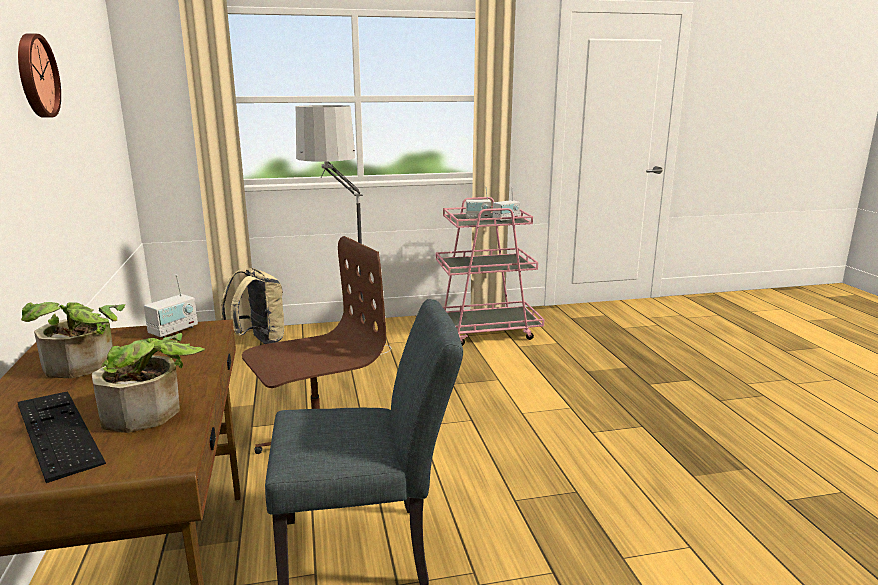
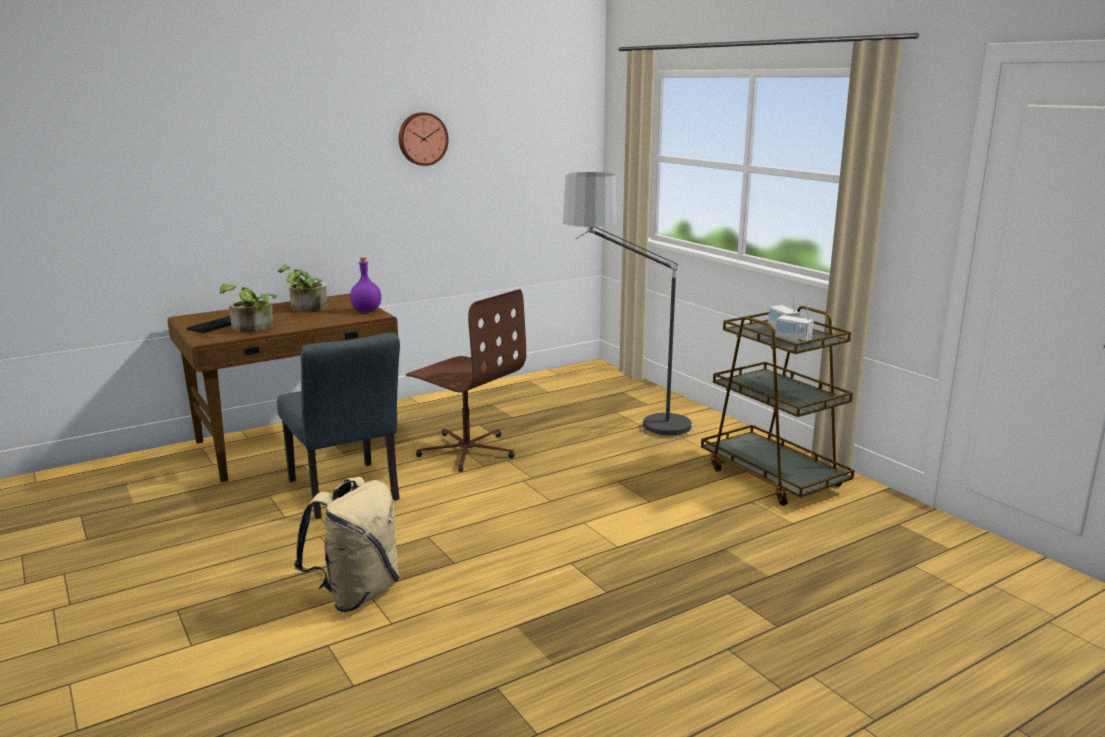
camera: 70 degrees right, 0 degrees up
radio [144,274,198,337] -> purple bottle [350,257,381,312]
beige backpack [221,268,285,344] -> beige backpack moved to [294,477,399,612]
pink cart [436,197,544,346] -> brown cart [701,306,854,506]

